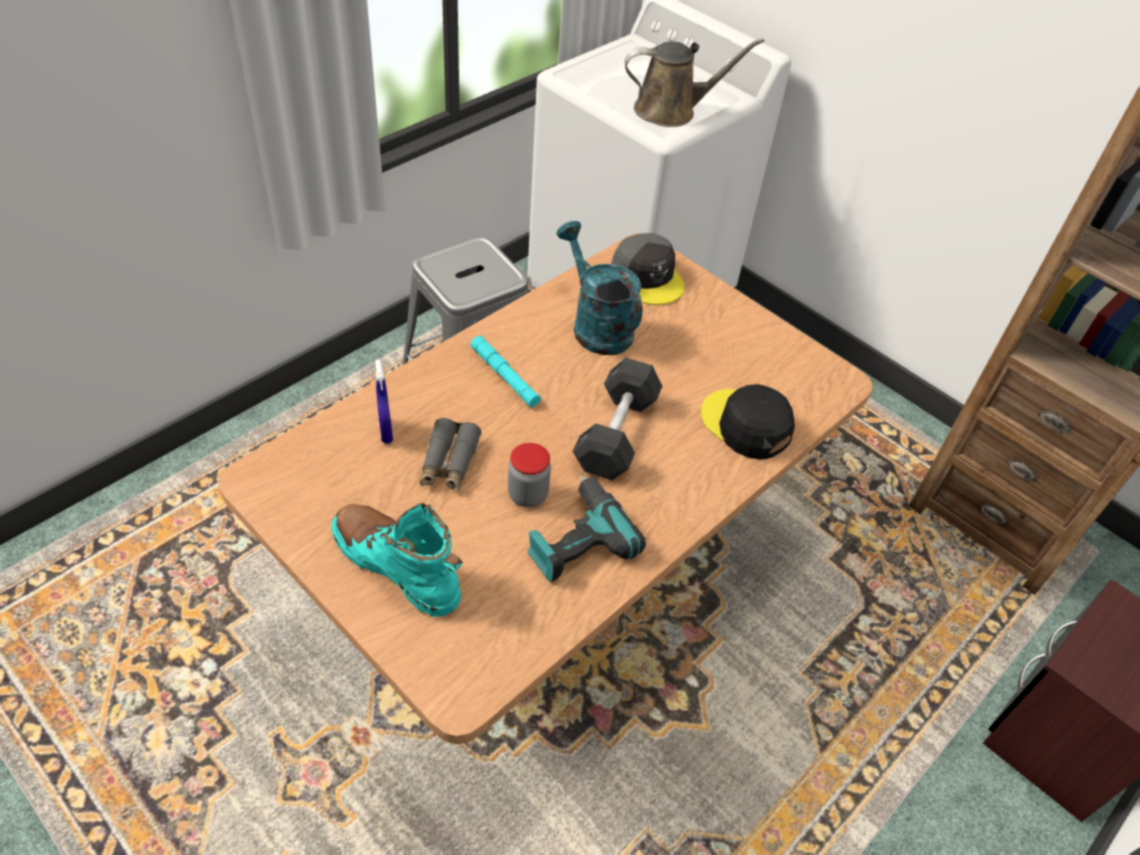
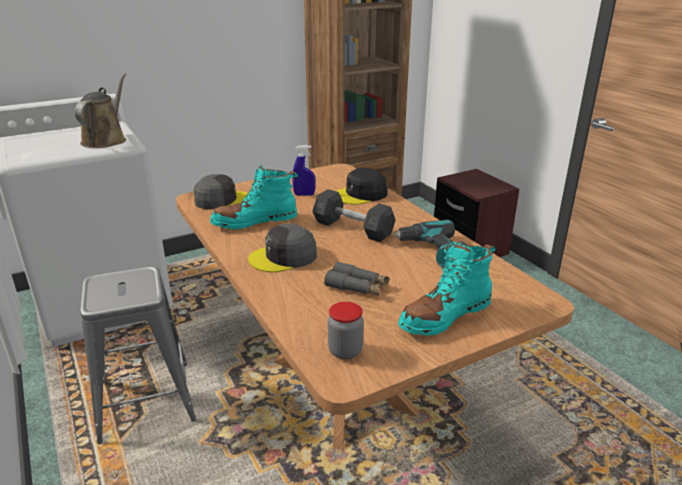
camera: 70 degrees left, 20 degrees down
blue spray bottle [376,360,393,444] -> blue spray bottle moved to [292,145,315,196]
turquoise flashlight [471,336,541,407] -> grey cap [248,223,317,272]
jar [508,443,551,507] -> jar moved to [328,302,363,360]
turquoise watering can [557,221,642,355] -> turquoise boot [210,164,298,229]

